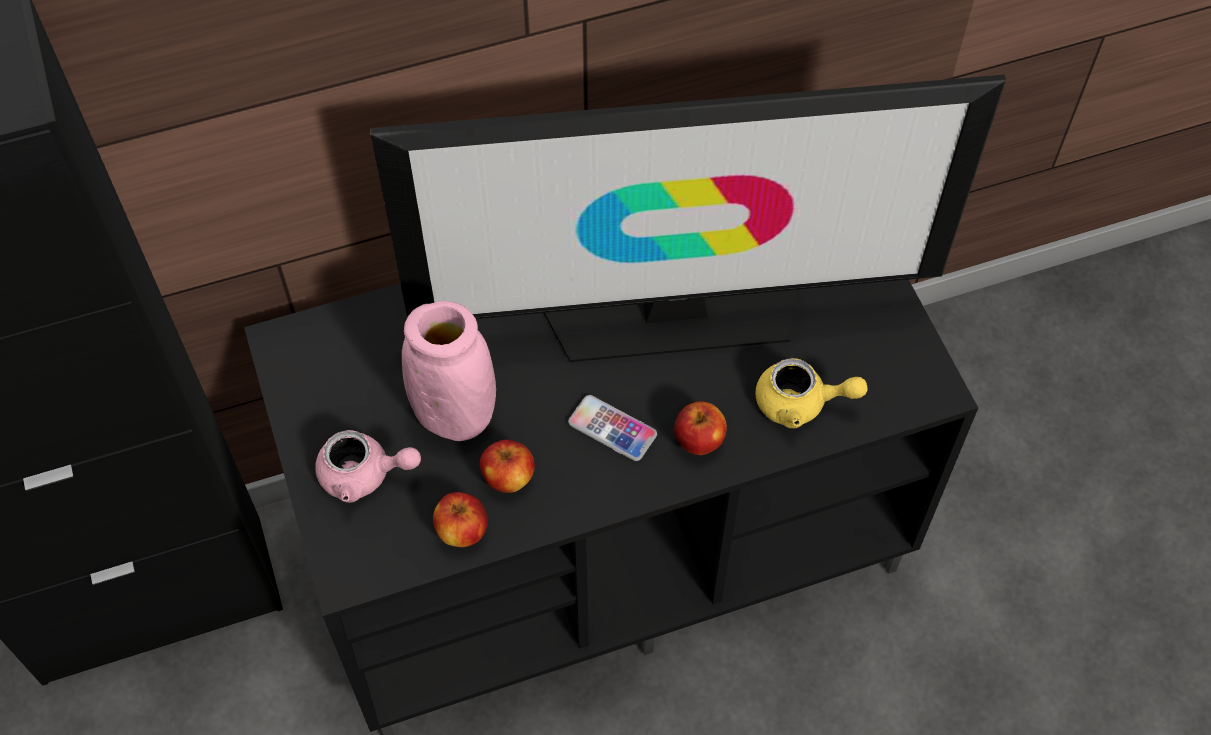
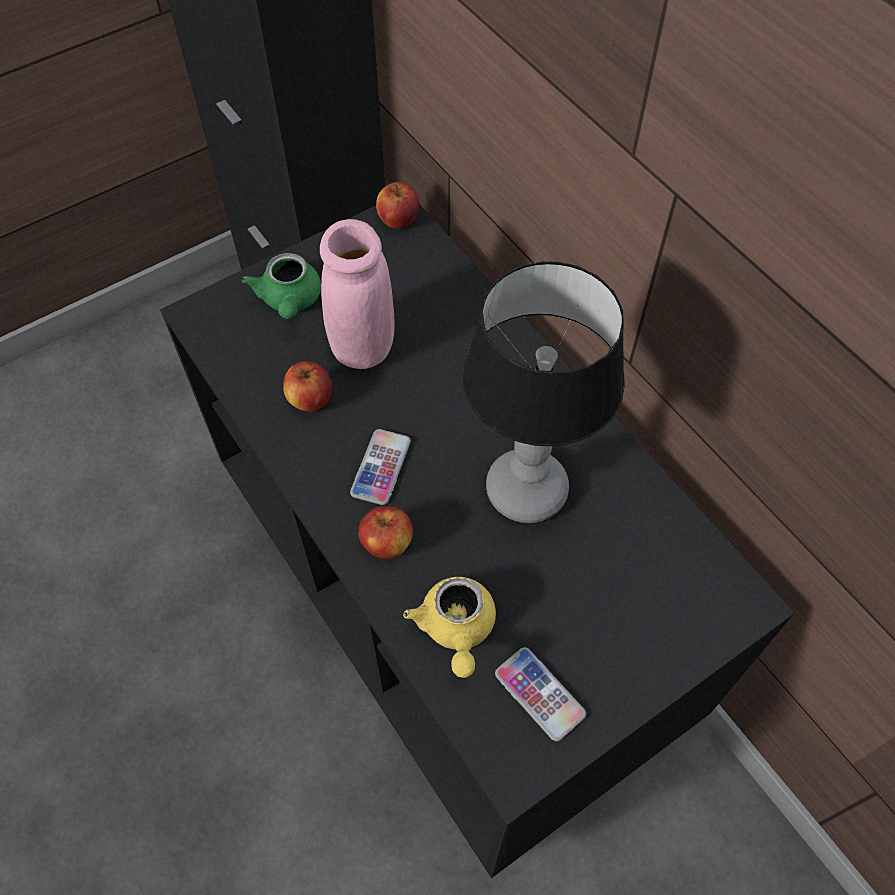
camera: 75 degrees right, 0 degrees up
pink teapot [315,430,421,503] -> green teapot [242,253,321,319]
television [370,75,1006,362] -> table lamp [462,261,625,523]
apple [433,492,488,547] -> apple moved to [376,182,419,229]
none -> phone [495,647,586,741]

